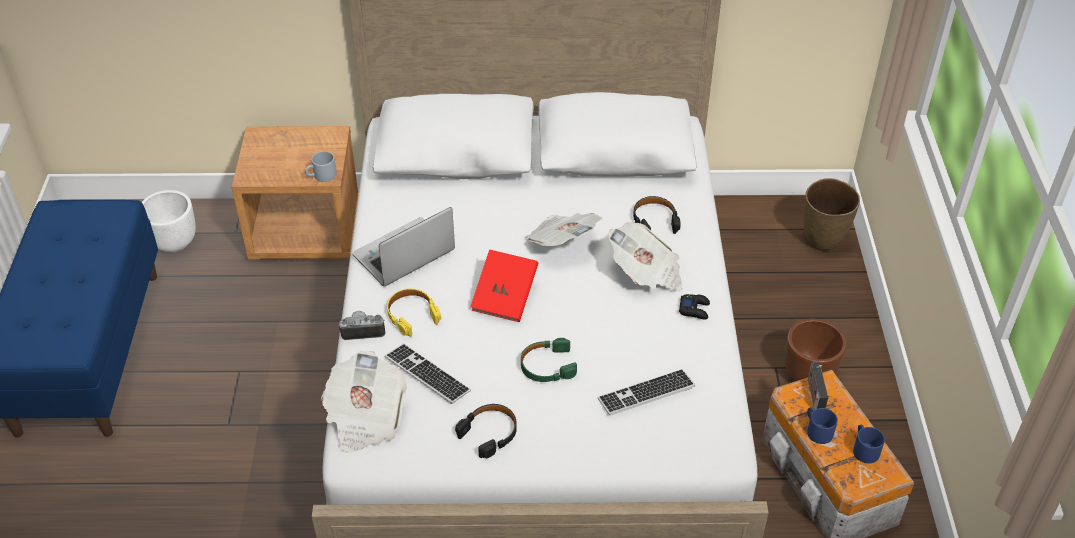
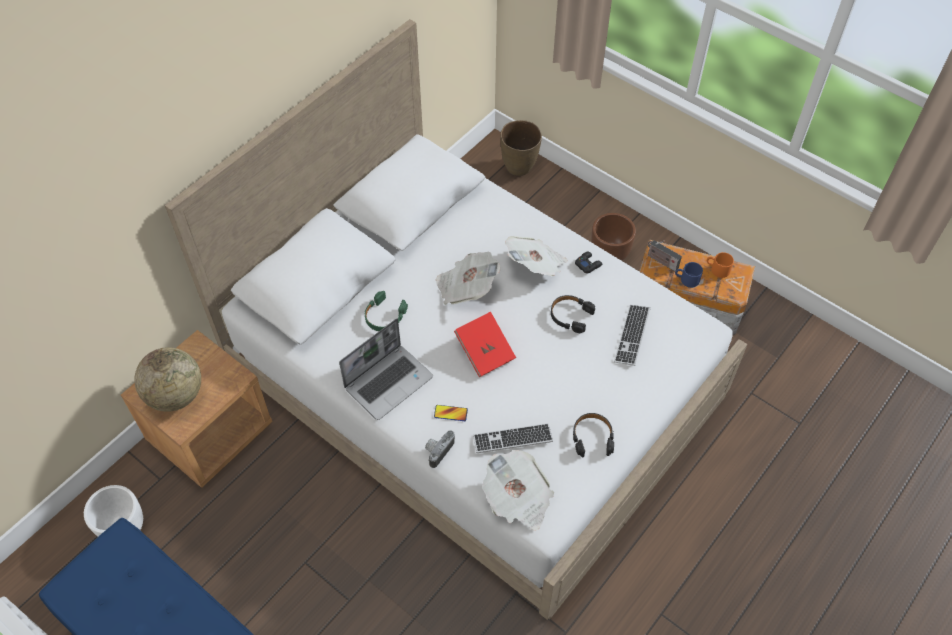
camera: 50 degrees left, 10 degrees up
grey mug [305,151,337,182] -> none
laptop [352,207,455,286] -> laptop turned 135 degrees counterclockwise [339,318,433,420]
yellow headphones [387,289,441,337] -> phone [434,405,468,421]
green headphones [521,338,577,382] -> green headphones moved to [365,291,408,331]
black headphones [633,196,681,234] -> black headphones moved to [551,295,595,333]
blue mug [853,425,885,463] -> orange mug [707,252,734,278]
none -> globe [134,347,201,412]

